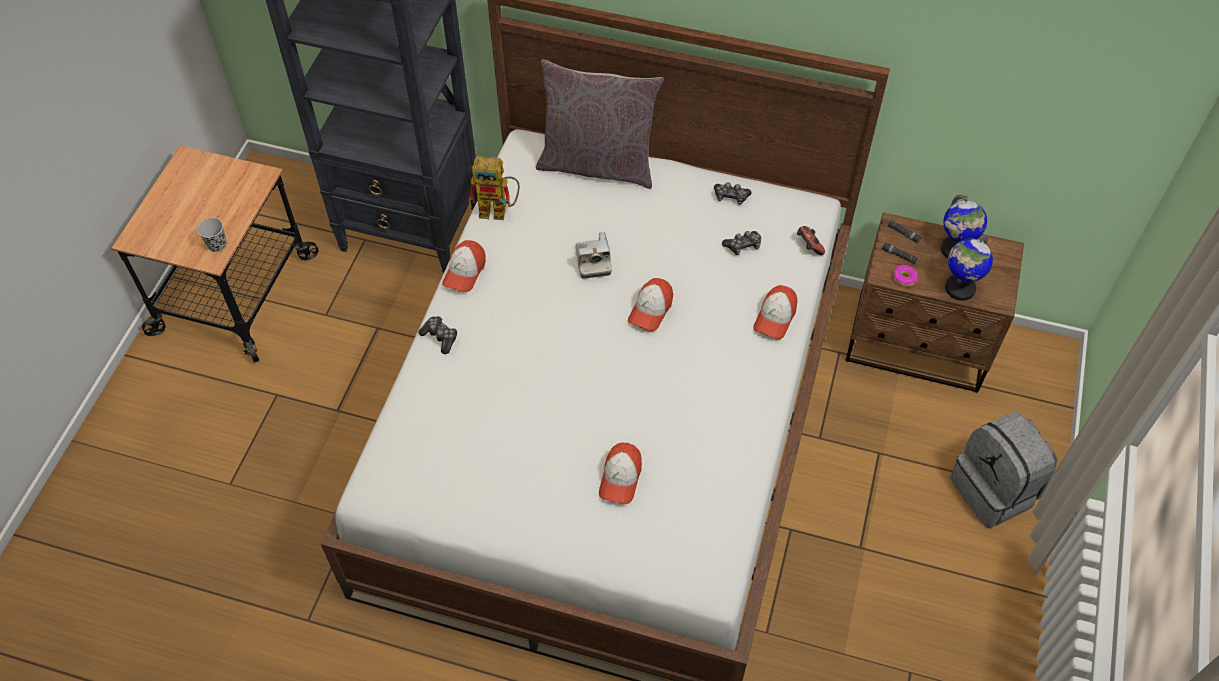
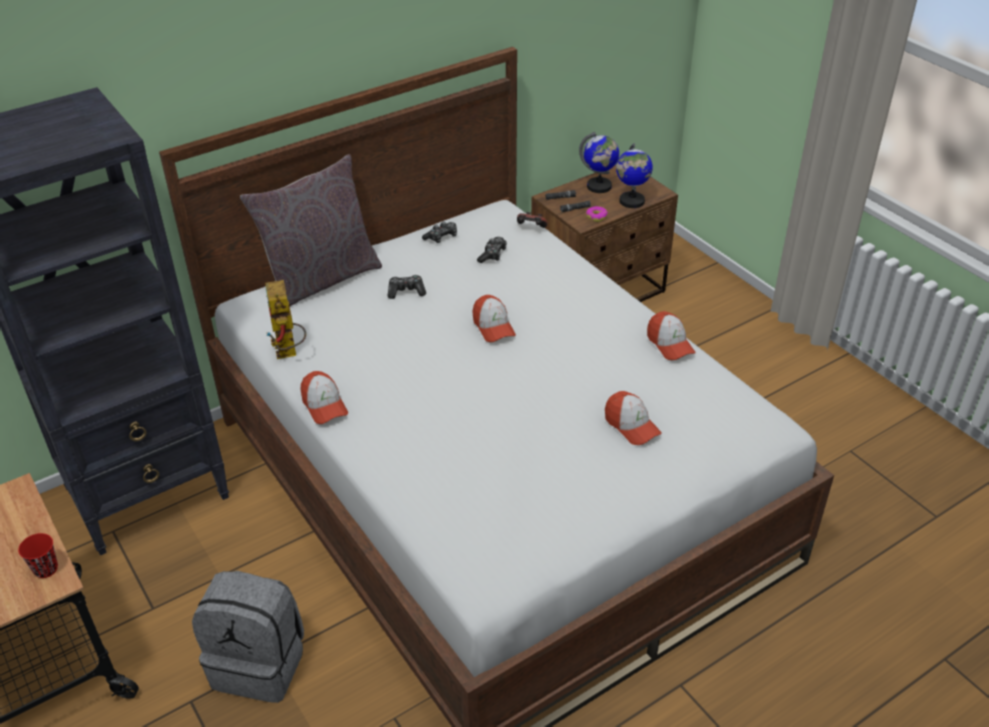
camera: 50 degrees left, 15 degrees down
black cup [197,218,227,252] -> red cup [18,533,58,578]
game controller [419,316,457,354] -> game controller moved to [388,275,426,299]
toy robot [468,156,520,220] -> toy robot turned 120 degrees clockwise [265,280,306,359]
camera [576,232,612,279] -> none
cap [754,285,797,339] -> cap moved to [647,311,696,360]
grey backpack [950,411,1057,528] -> grey backpack moved to [192,571,304,703]

